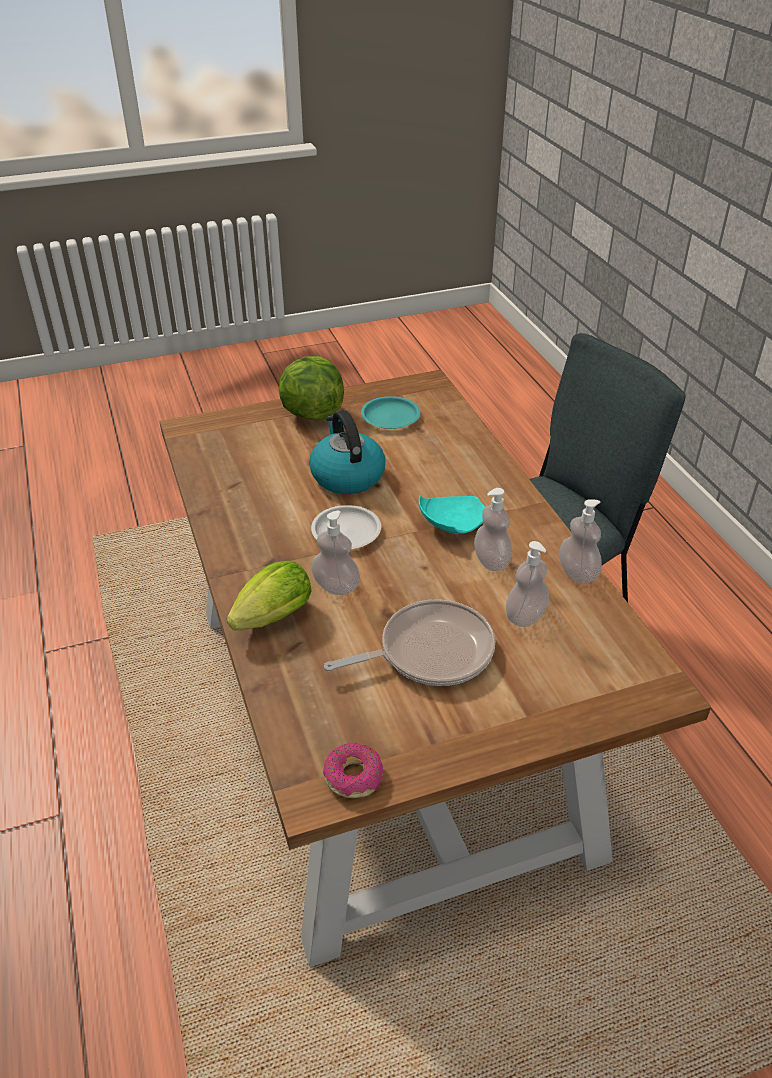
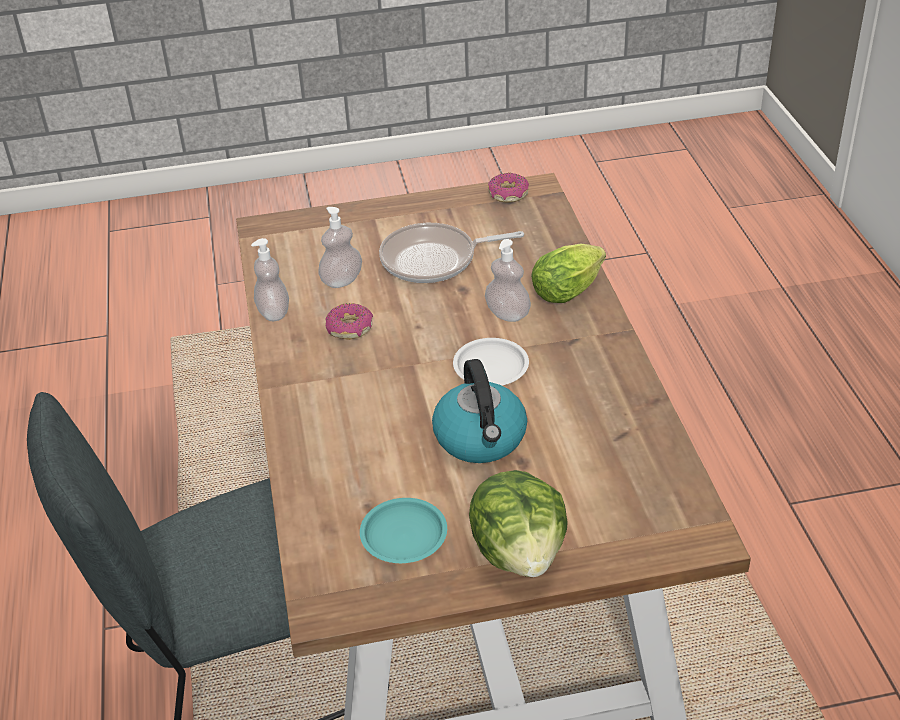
camera: 170 degrees left, 0 degrees up
turquoise plate [419,496,485,534] -> none
soap dispenser [474,488,512,571] -> donut [325,303,373,340]

